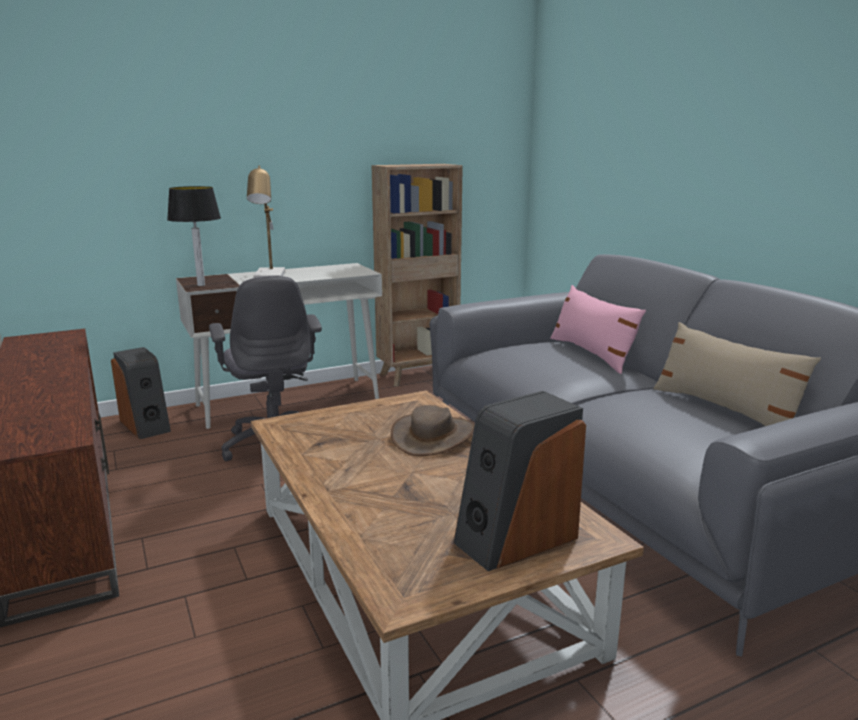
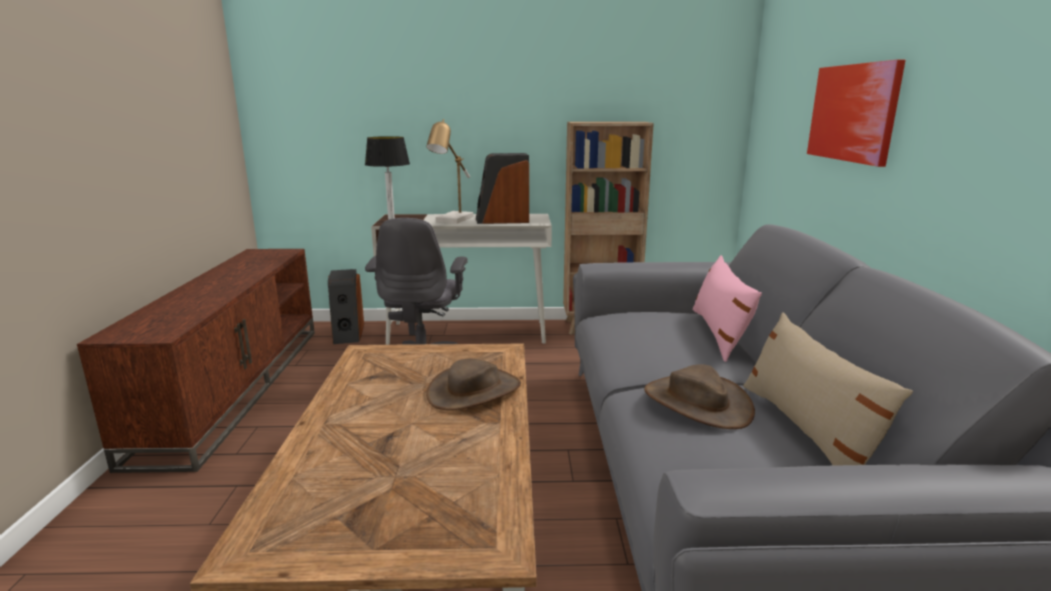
camera: 25 degrees right, 0 degrees up
speaker [453,391,586,572] -> speaker moved to [476,153,529,224]
none -> brown hat [644,364,755,429]
none -> picture [807,59,906,167]

